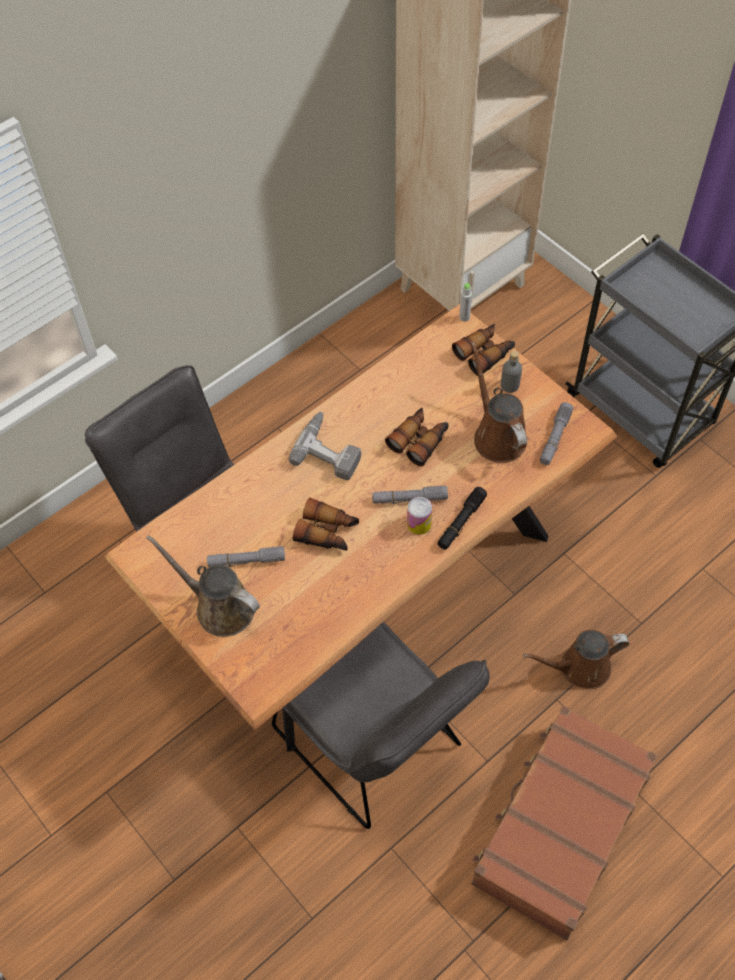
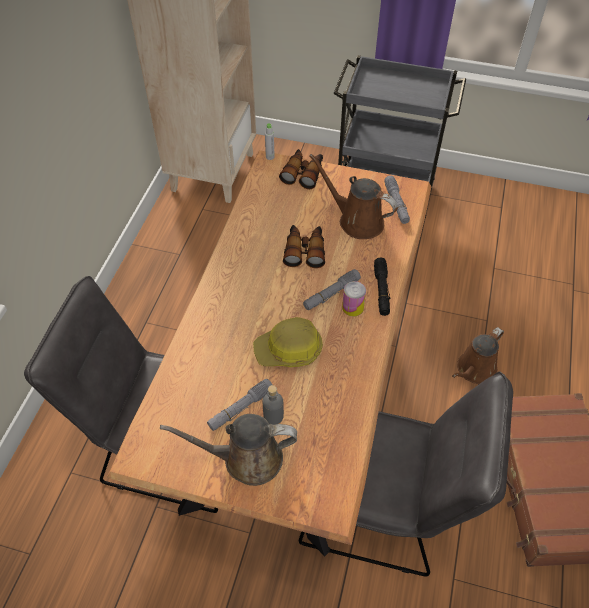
camera: 35 degrees left, 5 degrees down
power drill [289,412,361,480] -> none
binoculars [293,497,359,550] -> hard hat [253,317,323,367]
grey bottle [501,351,522,393] -> grey bottle moved to [263,385,284,425]

